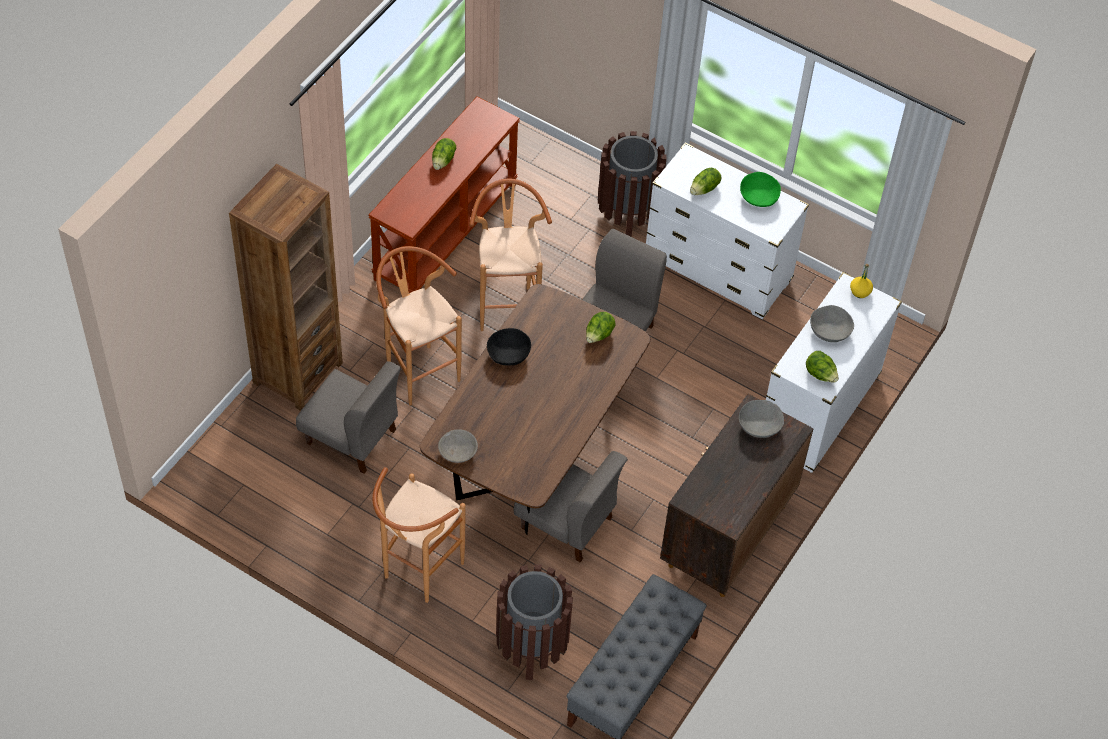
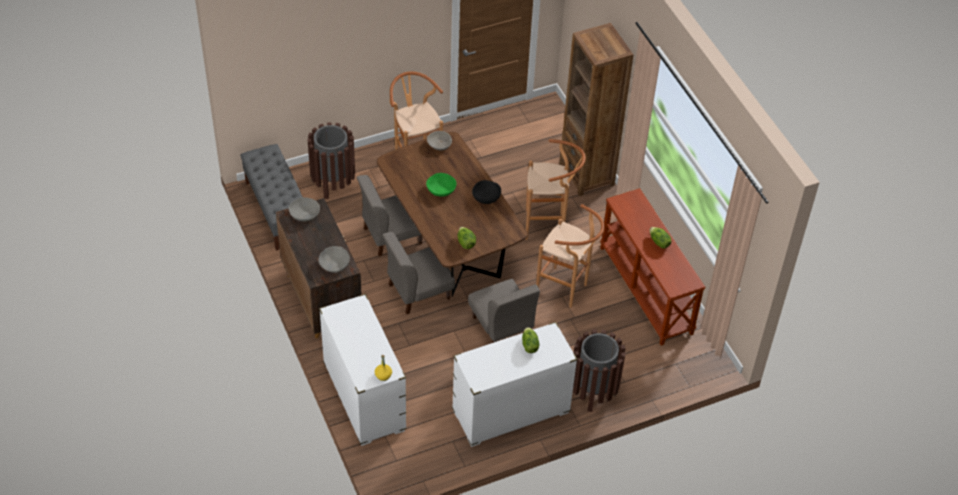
camera: 125 degrees right, 5 degrees down
grey chair [296,361,401,474] -> grey chair moved to [382,232,455,314]
green bowl [740,172,781,207] -> green bowl moved to [426,173,456,197]
lettuce [806,351,839,383] -> none
grey bowl [810,305,854,342] -> grey bowl moved to [289,197,320,222]

